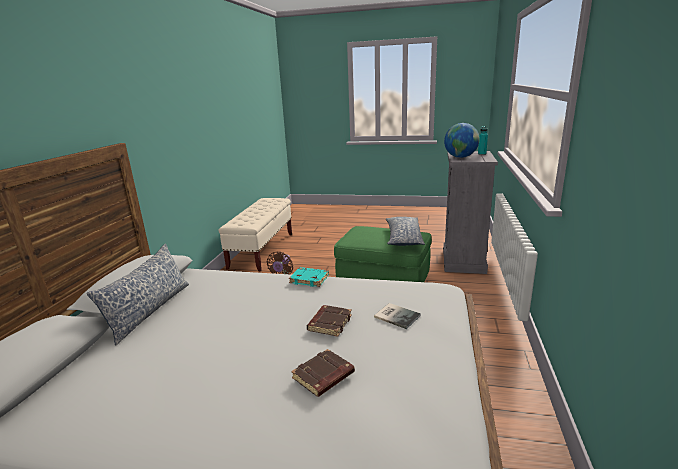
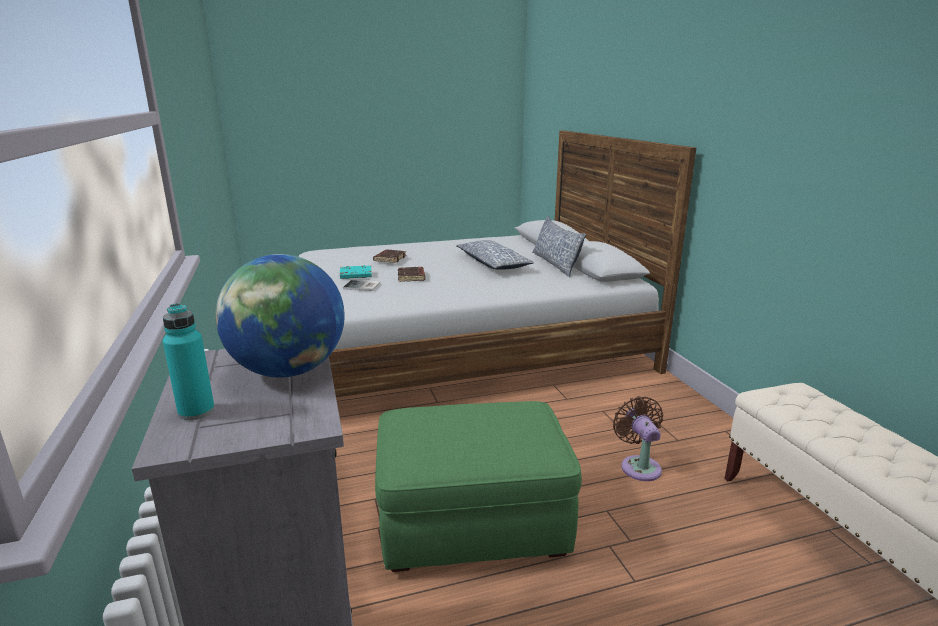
camera: 150 degrees right, 0 degrees up
turquoise book [289,267,329,287] -> turquoise book moved to [340,265,372,279]
pillow [386,217,425,246] -> pillow moved to [456,240,534,270]

